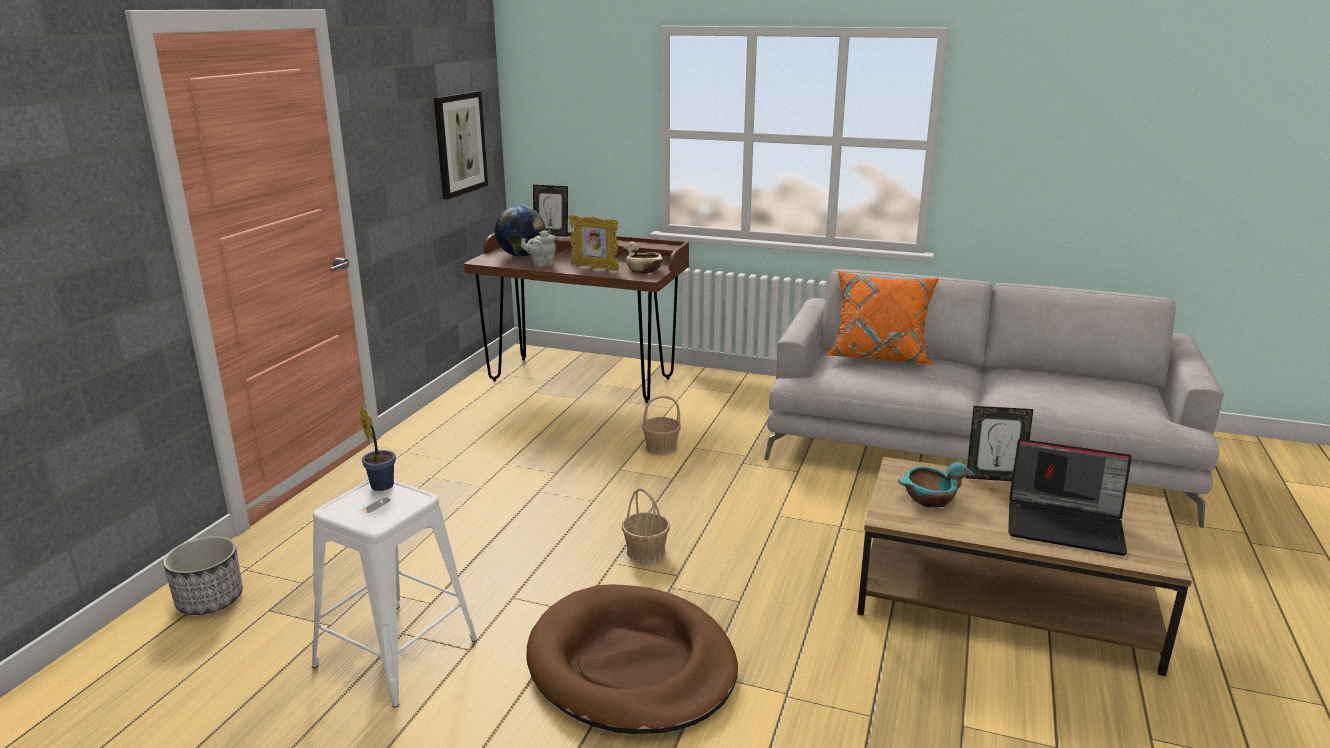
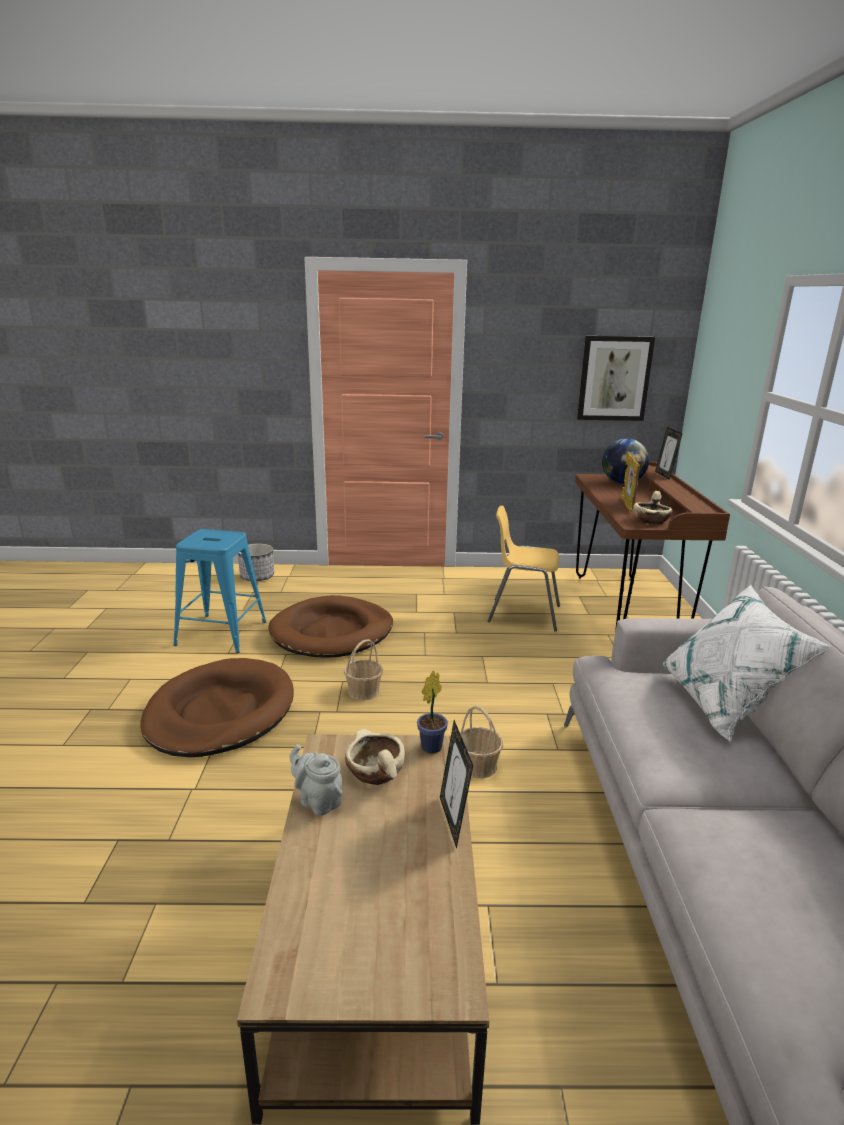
camera: 70 degrees right, 0 degrees up
white stool [312,480,477,707] -> blue stool [173,529,266,653]
potted plant [360,405,396,491] -> potted plant moved to [417,670,448,754]
grey teapot [521,230,556,267] -> grey teapot moved to [289,744,343,816]
basket [642,396,681,455] -> basket moved to [460,706,503,778]
orange pillow [824,271,939,365] -> white pillow [663,584,832,742]
turquoise bowl [898,462,975,508] -> beige bowl [345,729,405,785]
laptop [1008,439,1132,556] -> none
none -> brown dog bed [269,595,393,658]
none -> yellow chair [488,505,560,631]

